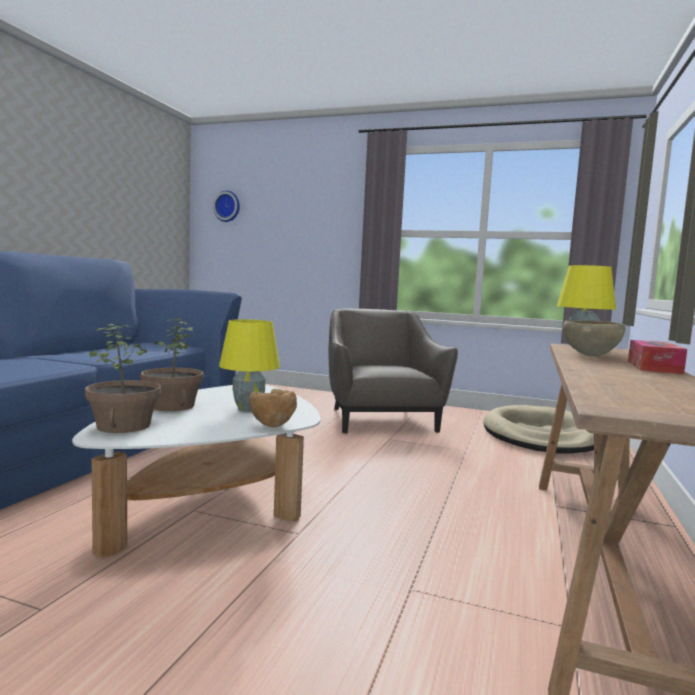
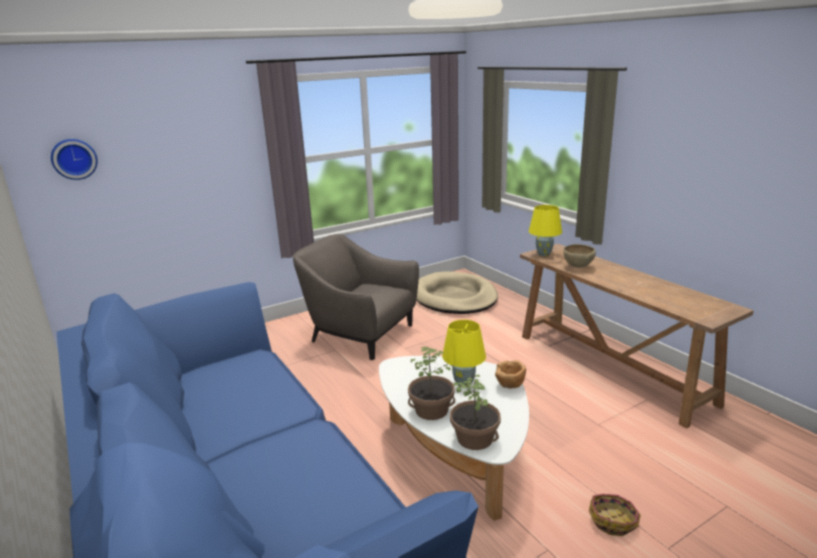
camera: 50 degrees left, 15 degrees up
tissue box [628,340,687,374] -> none
none -> basket [589,494,641,536]

